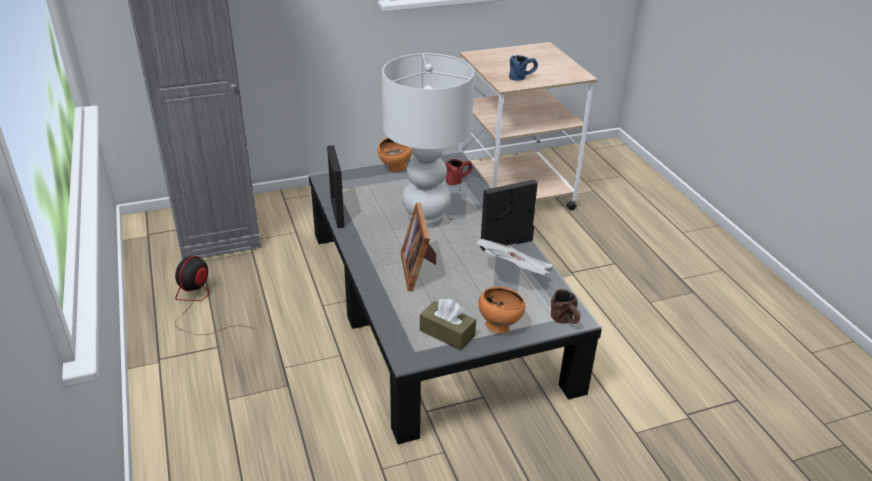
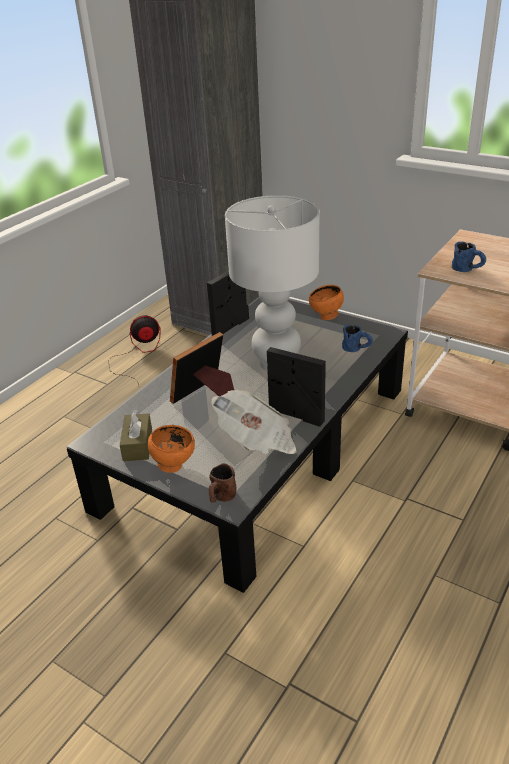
camera: 55 degrees right, 0 degrees up
red mug [446,159,473,185] -> blue mug [342,325,373,352]

